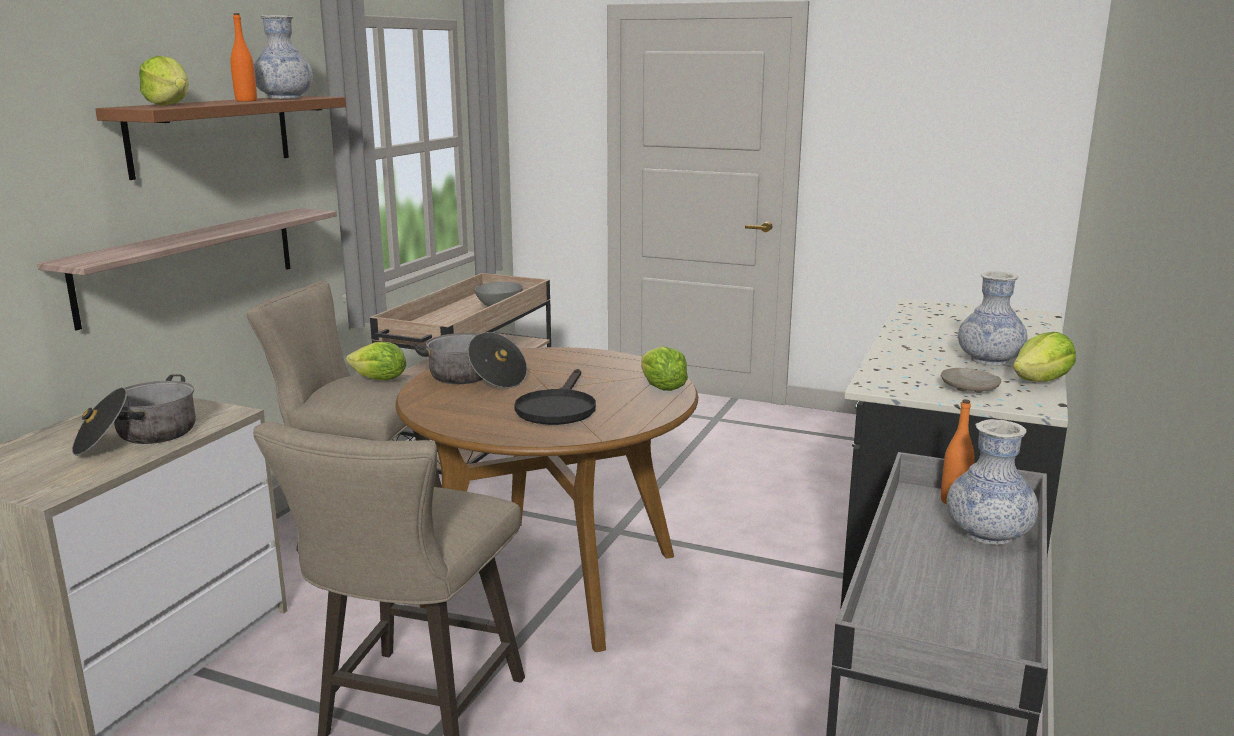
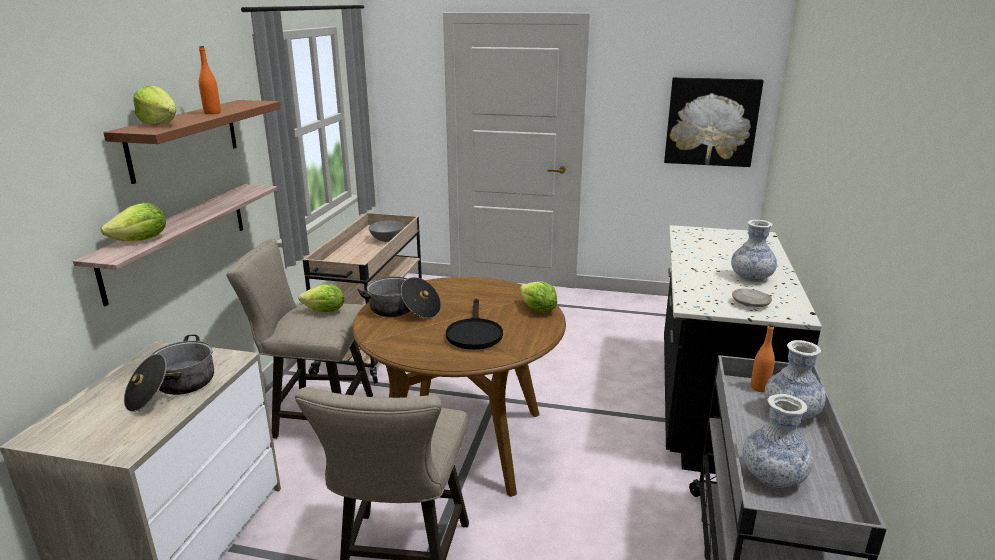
camera: 10 degrees left, 5 degrees up
vase [254,15,313,99] -> vase moved to [743,394,813,488]
lettuce [1013,332,1076,382] -> lettuce moved to [101,203,166,241]
none -> picture [664,77,764,167]

